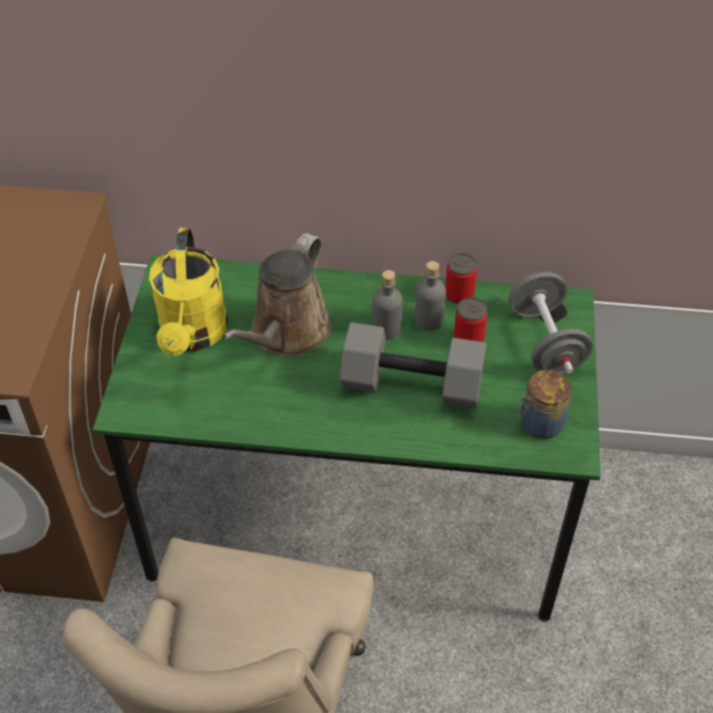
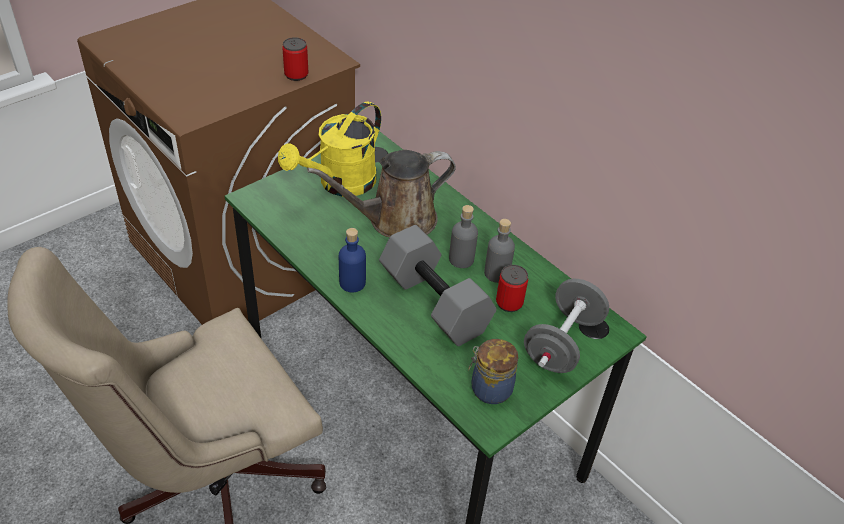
camera: 40 degrees right, 5 degrees down
can [445,253,477,304] -> can moved to [282,37,308,81]
none -> blue bottle [339,228,366,292]

